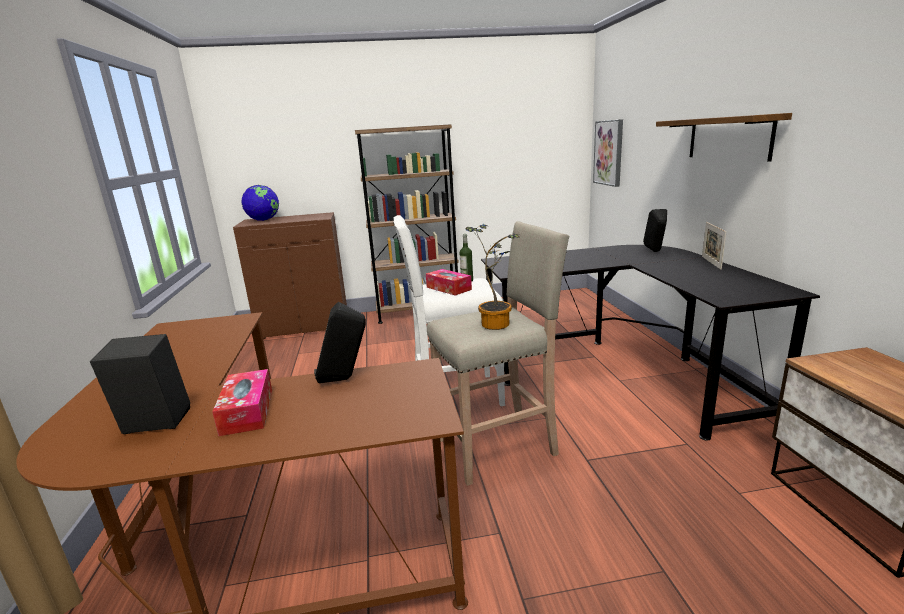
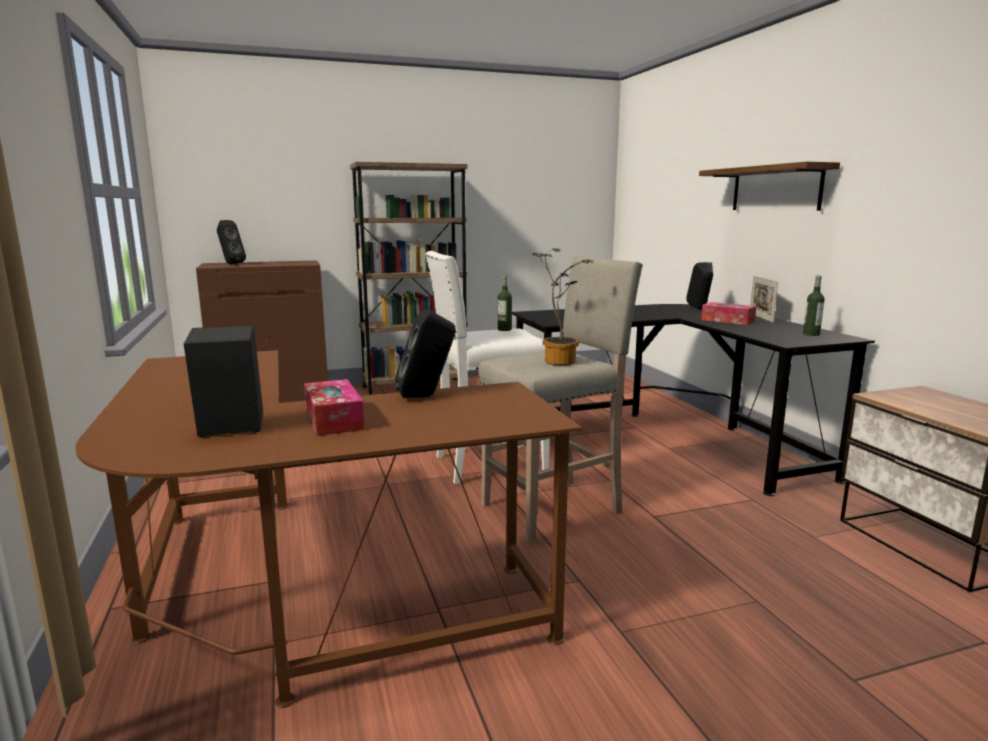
camera: 10 degrees left, 5 degrees down
globe [242,185,279,221] -> black speaker [217,220,246,264]
tissue box [426,269,472,296] -> tissue box moved to [701,302,756,325]
picture [593,119,623,187] -> none
none -> bottle [803,276,825,336]

